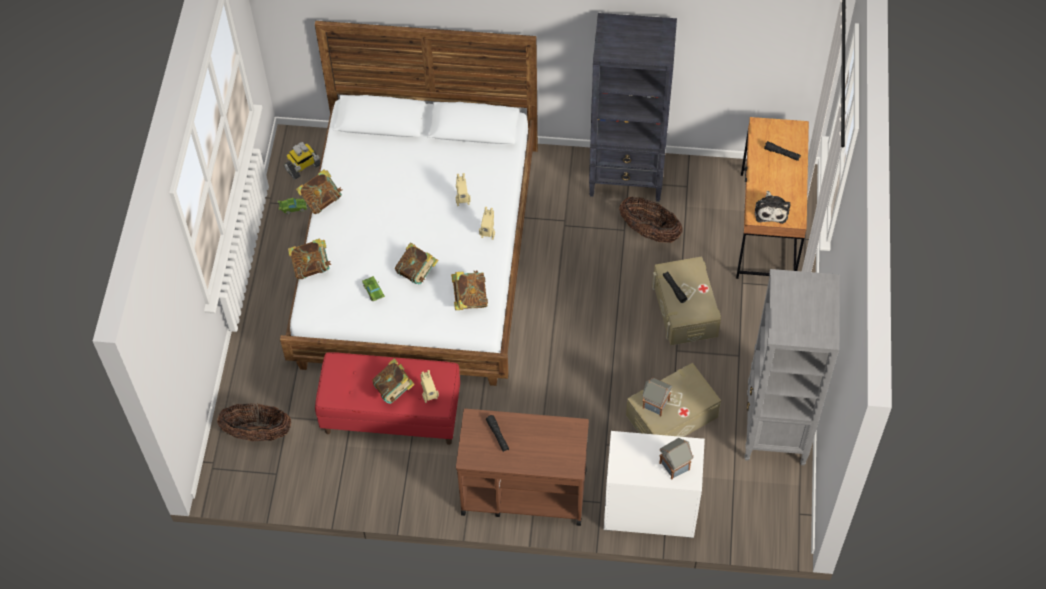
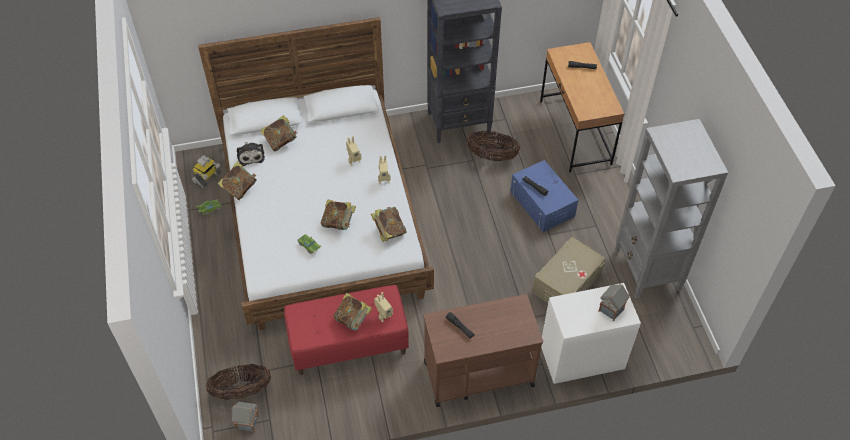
camera: 20 degrees left, 5 degrees down
book [288,239,332,279] -> book moved to [260,115,297,151]
toy house [642,378,672,416] -> toy house moved to [232,402,259,432]
beige storage box [652,256,721,346] -> blue storage box [510,160,578,232]
plush toy [755,191,790,224] -> plush toy moved to [237,142,265,166]

